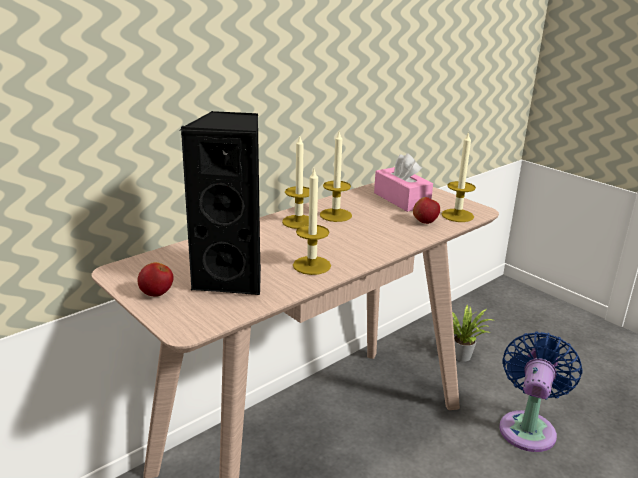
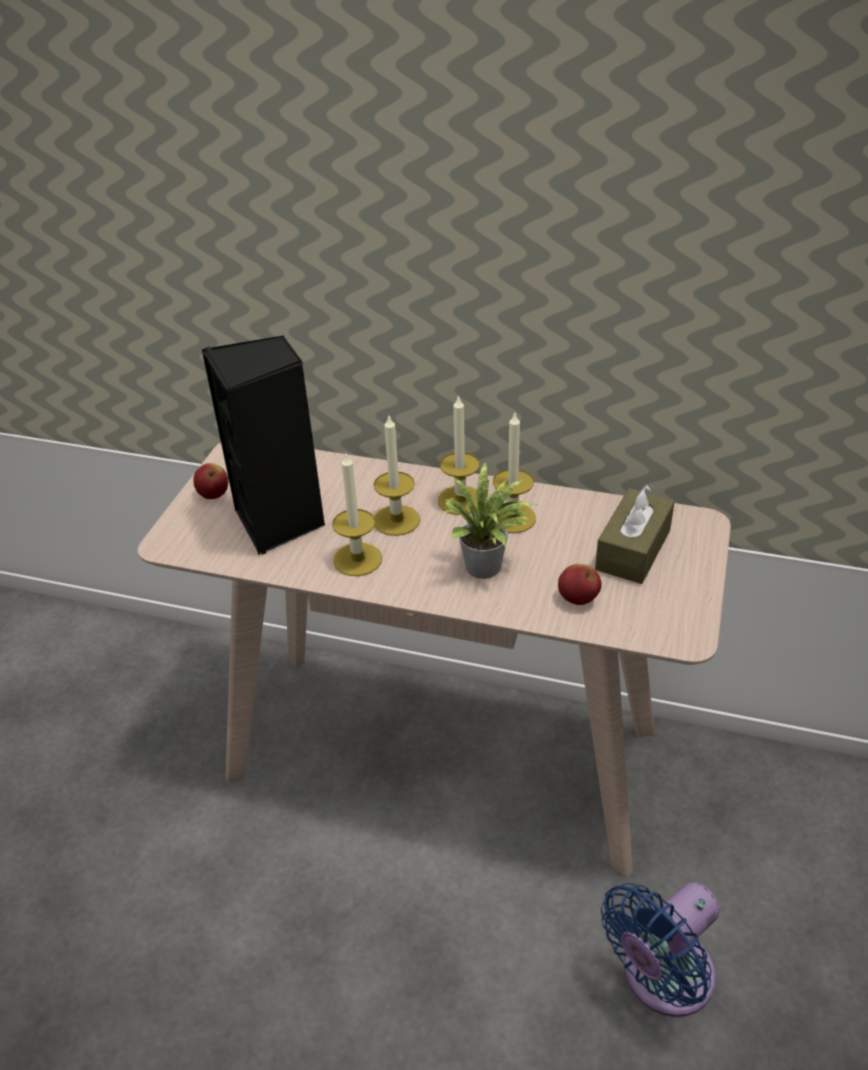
camera: 60 degrees right, 15 degrees up
pink tissue box [374,153,433,212] -> brown tissue box [595,485,675,584]
candle [441,131,476,222] -> candle moved to [373,416,420,536]
potted plant [452,305,493,361] -> potted plant moved to [440,461,538,579]
blue fan [499,332,582,452] -> blue fan turned 150 degrees clockwise [601,882,720,1017]

